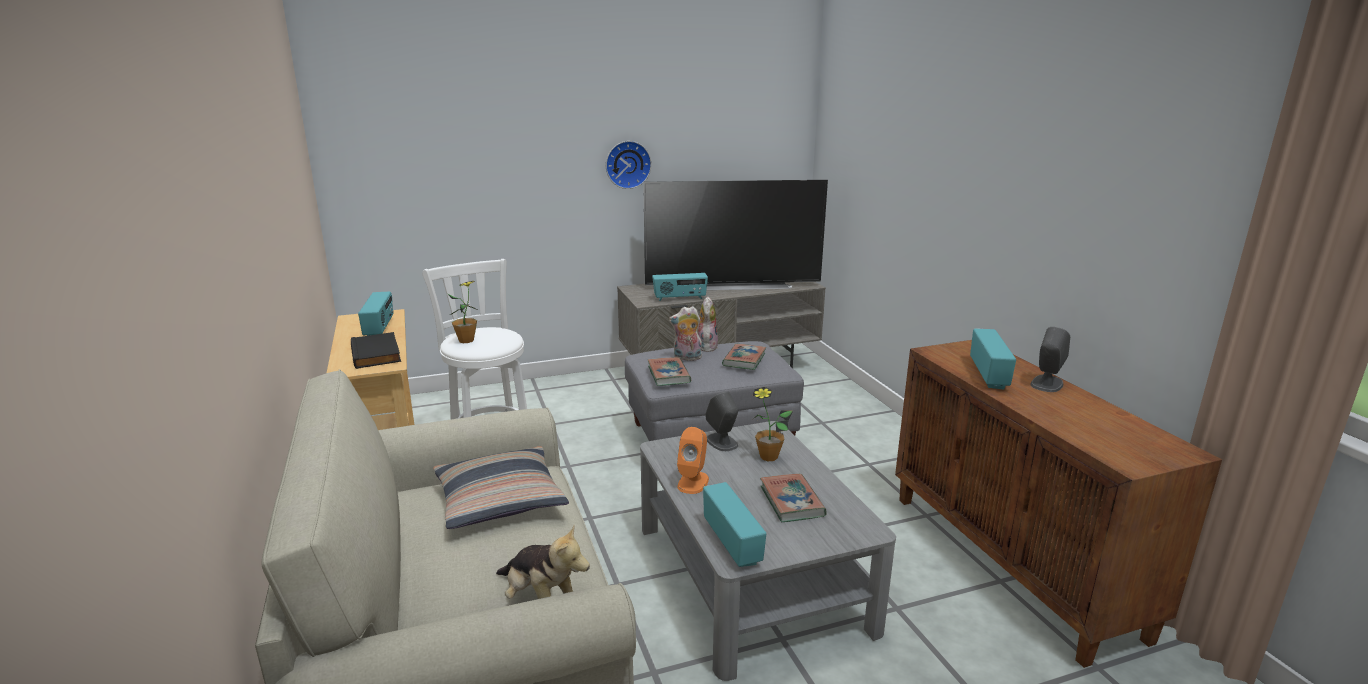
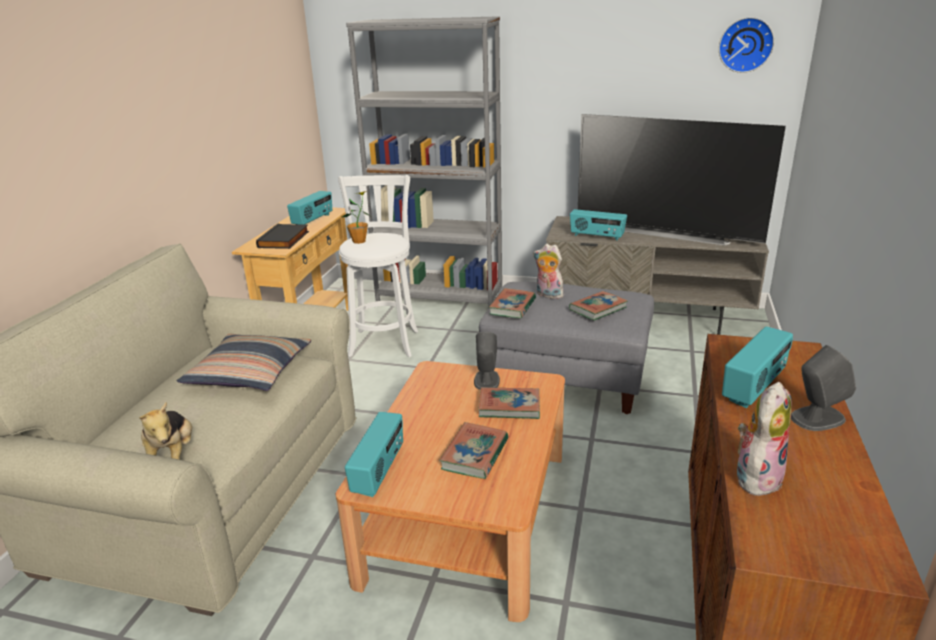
camera: 35 degrees right, 5 degrees up
wall clock [606,141,652,189] -> wall clock moved to [719,17,774,73]
grey coffee table [640,421,896,681] -> brown coffee table [336,361,565,622]
orange speaker [677,427,709,494] -> none
plush toy [697,297,718,352] -> plush toy moved to [737,382,792,496]
potted plant [753,387,793,461] -> book [478,387,540,419]
none -> grey bookcase [346,16,502,308]

